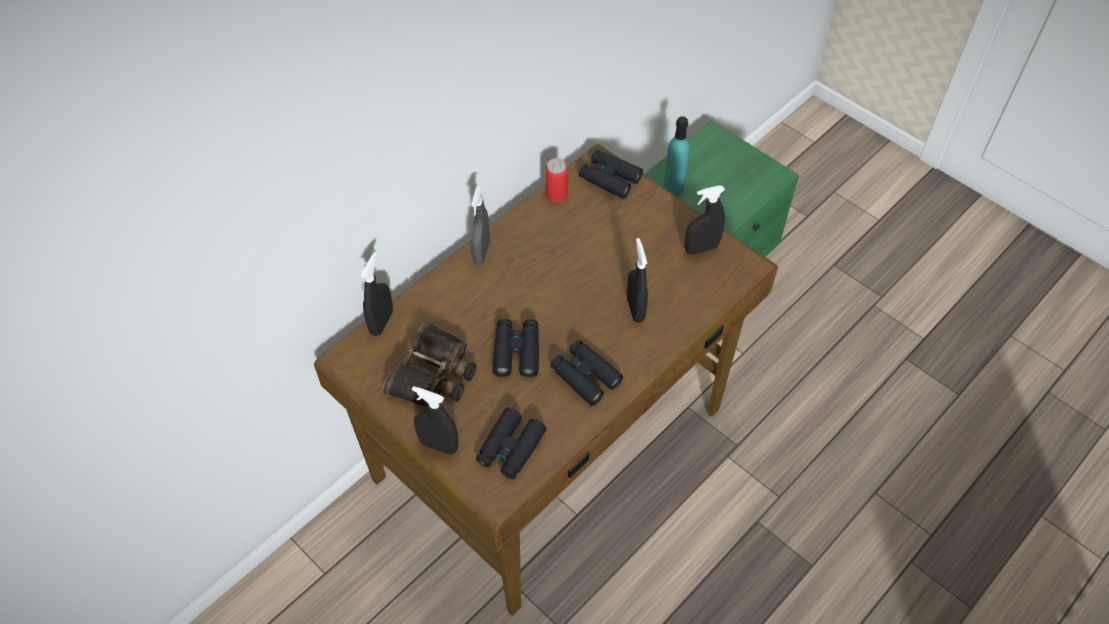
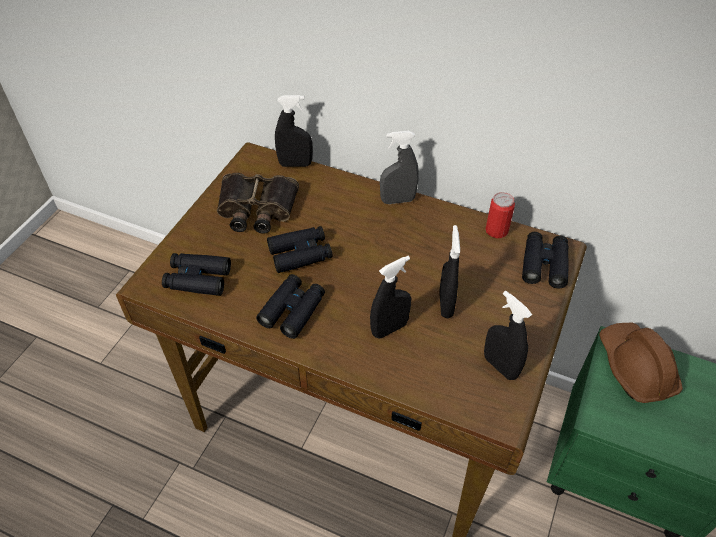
camera: 70 degrees right, 5 degrees down
black spray bottle [412,386,459,455] -> black spray bottle moved to [439,225,460,318]
turquoise bottle [663,117,690,196] -> brown hard hat [599,323,683,403]

